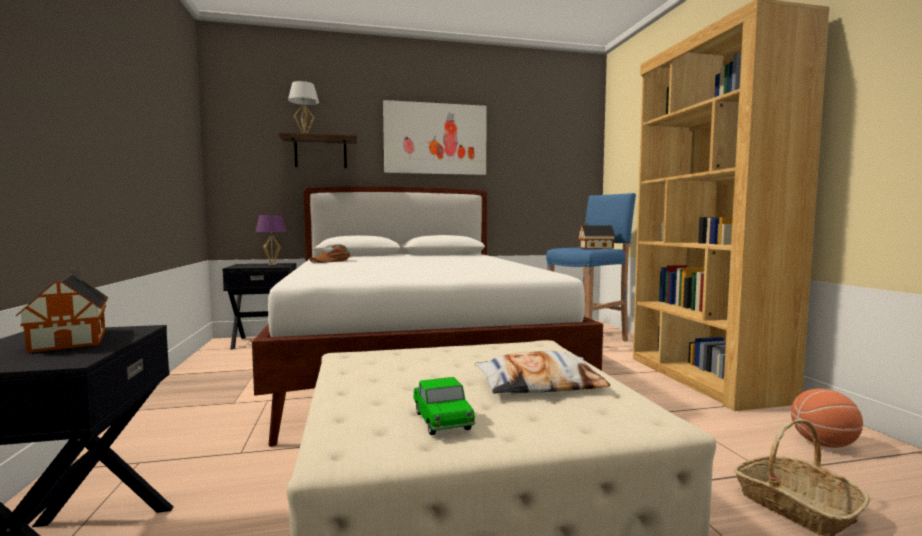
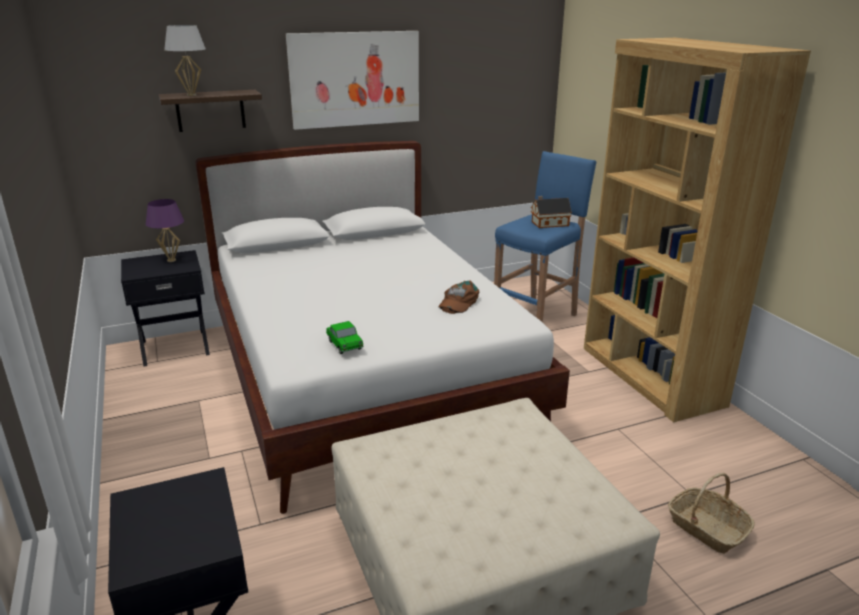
camera: 10 degrees left, 20 degrees up
toy house [16,268,108,353] -> none
brown cap [310,245,350,263] -> brown cap moved to [438,280,479,314]
toy car [413,377,475,435] -> toy car moved to [326,321,364,354]
pillow [475,351,611,394] -> none
basketball [791,389,863,448] -> none

